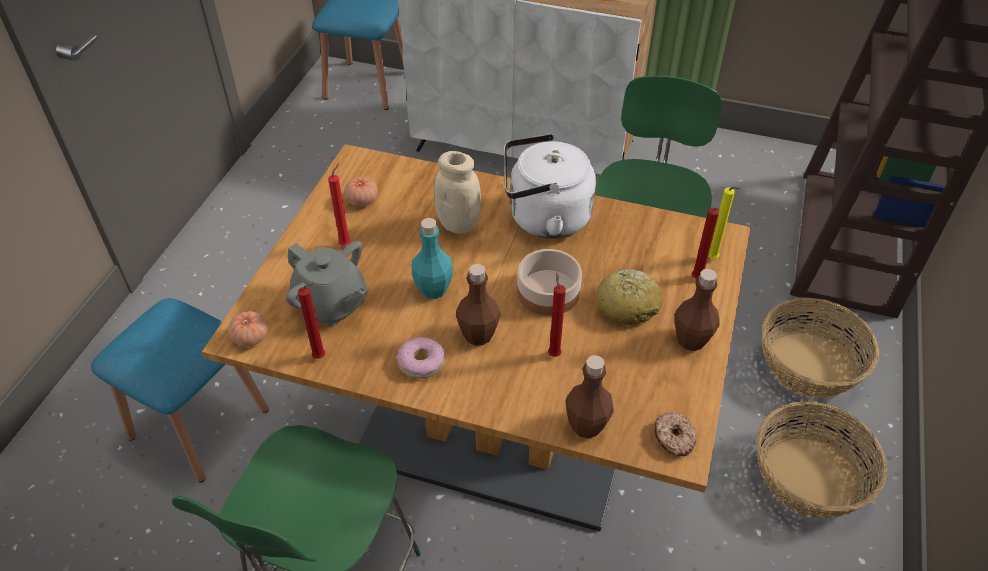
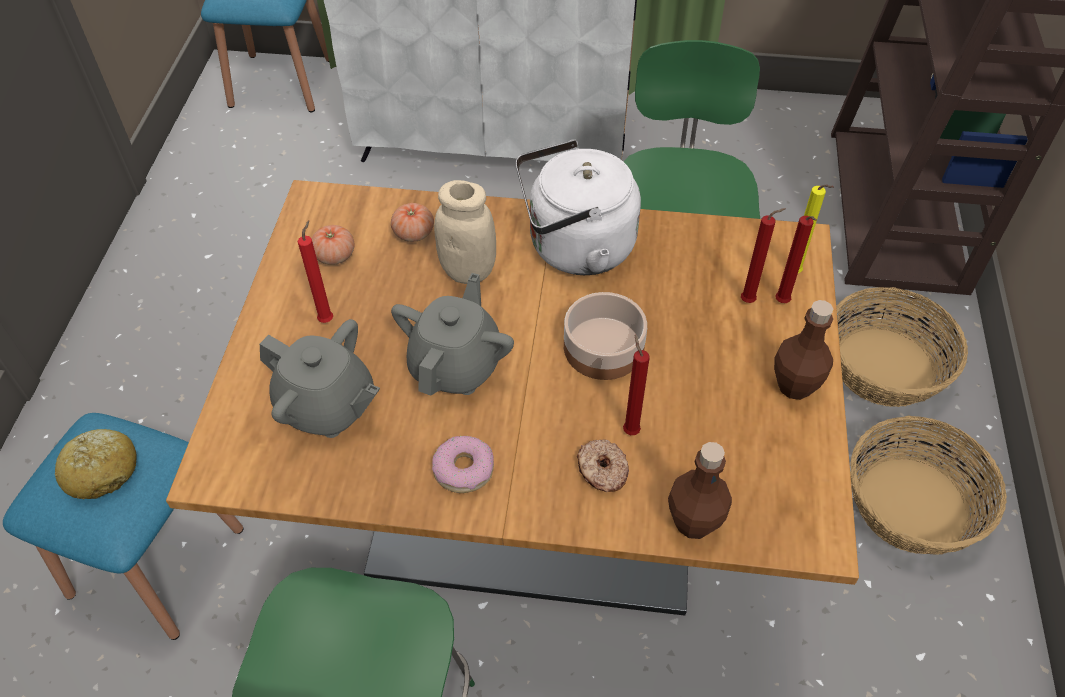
camera: 10 degrees left, 5 degrees up
tomato [228,311,268,347] -> tomato moved to [391,203,434,242]
red candle [298,283,325,359] -> red candle moved to [741,208,786,303]
turquoise bottle [412,218,453,299] -> grey teapot [391,273,514,396]
brown bottle [456,264,501,346] -> none
bread [597,269,663,325] -> bread moved to [55,429,137,499]
donut [655,413,696,456] -> donut moved to [577,439,629,492]

